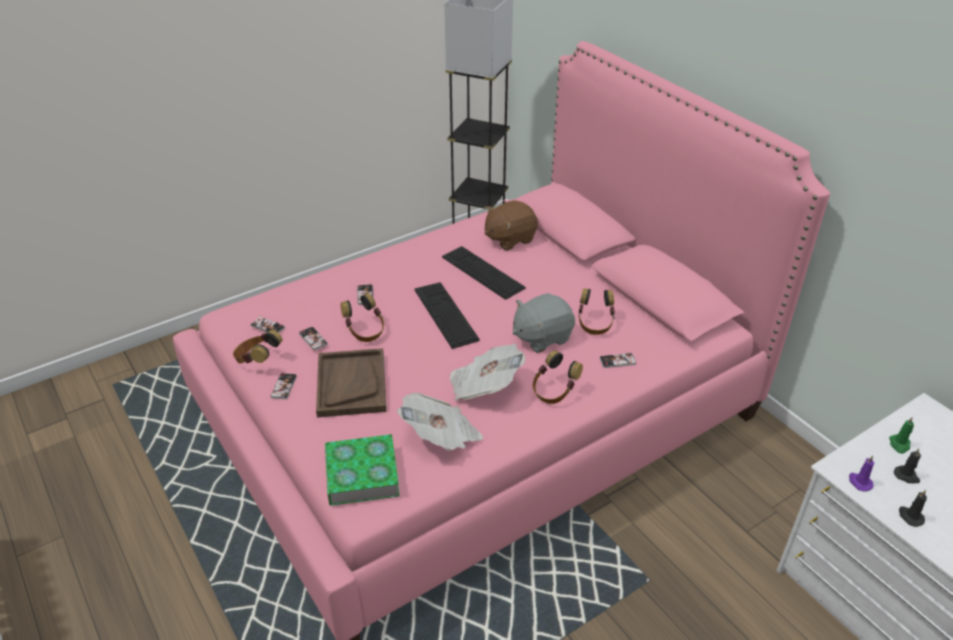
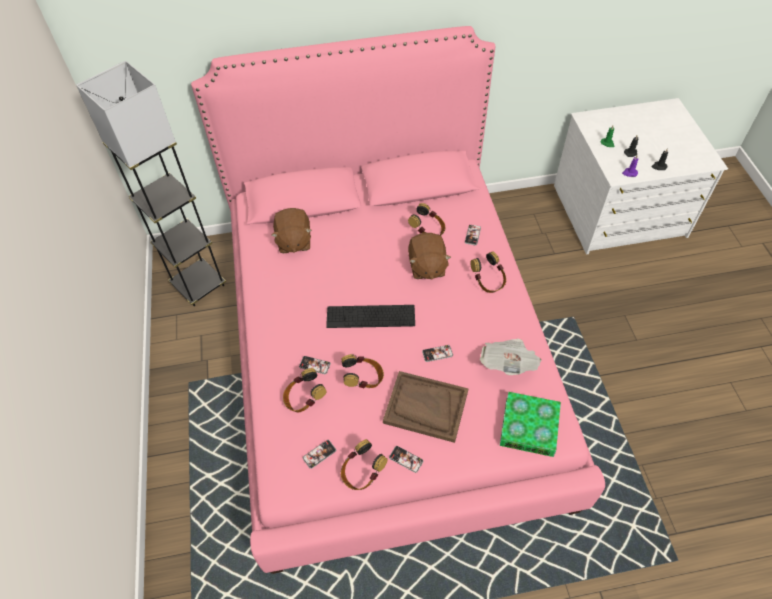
camera: 65 degrees left, 15 degrees up
phone [299,327,328,350] -> phone moved to [422,345,453,362]
keyboard [442,246,526,300] -> none
newspaper [450,344,525,401] -> none
grey plush toy [513,293,575,353] -> brown plush toy [408,233,451,280]
none -> headphones [283,368,327,412]

